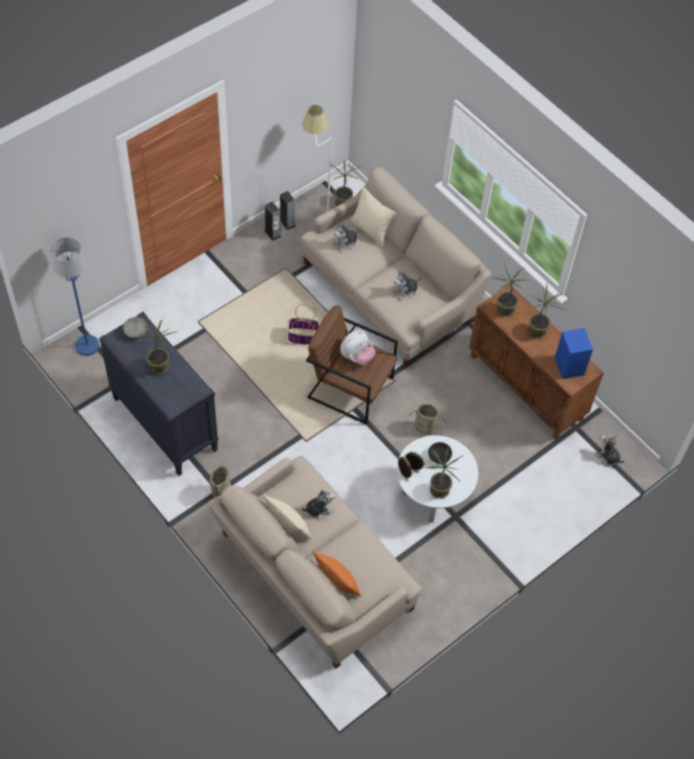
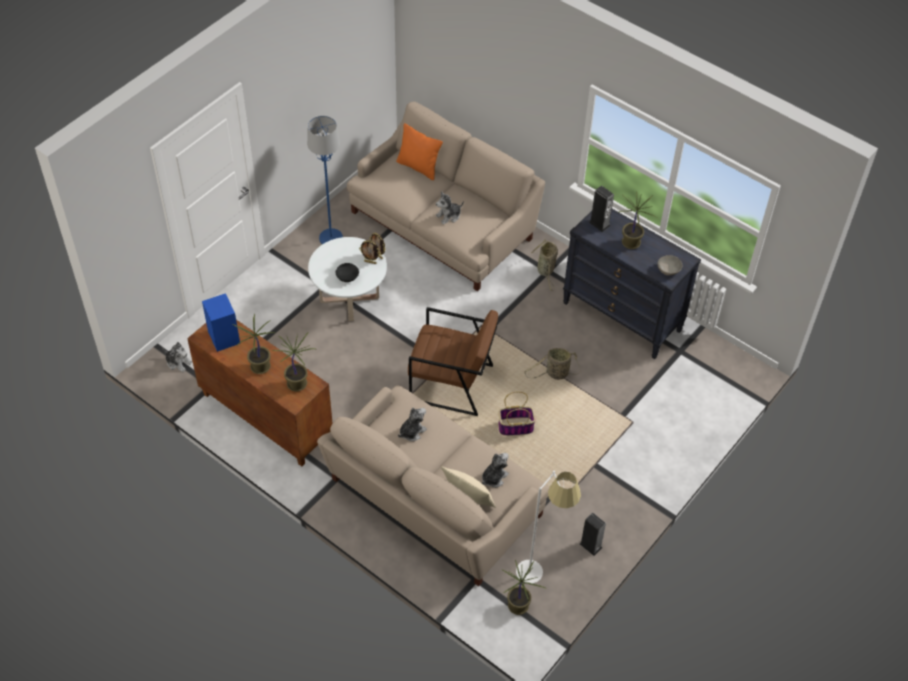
camera: 170 degrees right, 5 degrees down
blue floor lamp [51,238,100,356] -> blue floor lamp moved to [307,116,343,244]
beige pillow [263,494,312,540] -> none
speaker [280,191,296,230] -> speaker moved to [589,186,614,232]
plush toy [340,330,375,365] -> none
basket [403,404,458,435] -> basket moved to [524,348,581,380]
potted plant [424,447,463,499] -> none

